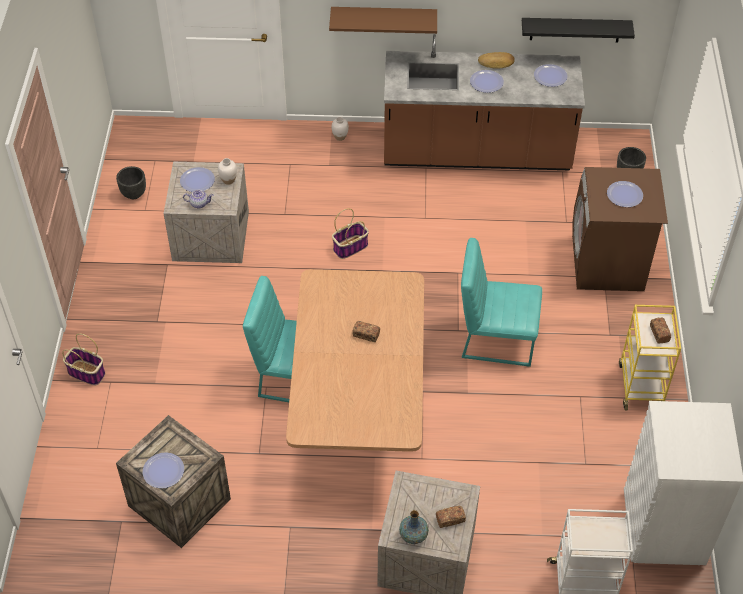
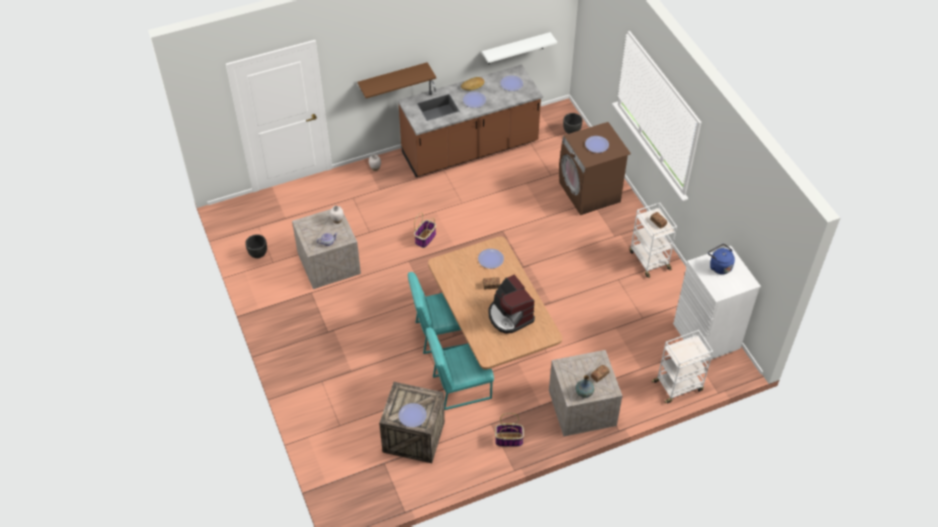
camera: 25 degrees left, 0 degrees up
basket [62,333,105,385] -> basket moved to [495,413,524,447]
plate [180,167,215,192] -> plate moved to [478,249,504,269]
turquoise chair [461,238,542,367] -> turquoise chair moved to [426,327,494,410]
black shelf [522,18,635,42] -> white shelf [482,32,557,64]
yellow cart [619,305,681,410] -> white cart [630,203,677,278]
none -> coffee machine [488,275,535,334]
none -> blue kettle [708,244,735,274]

